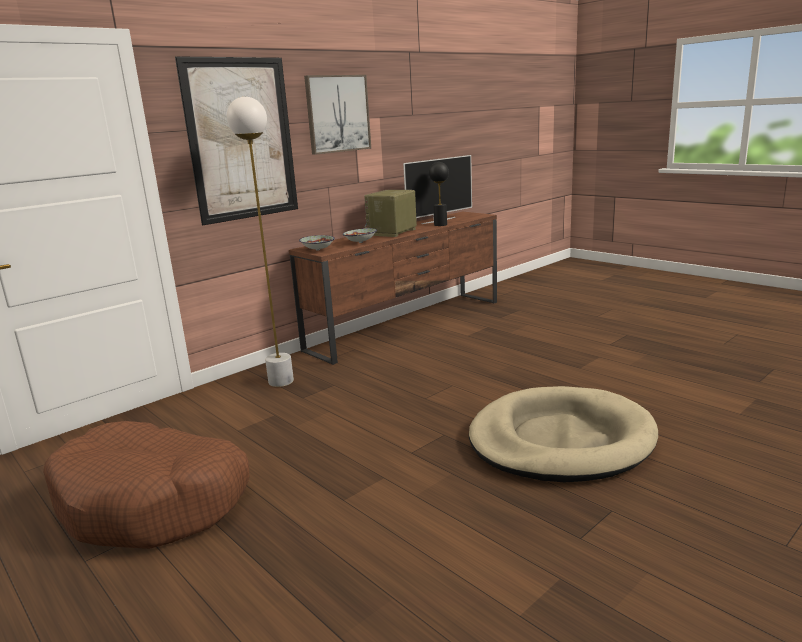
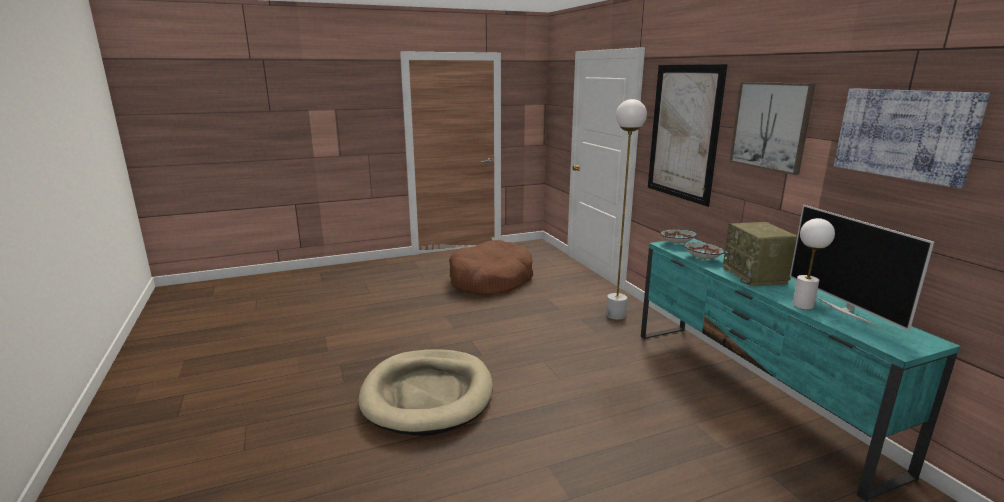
camera: 110 degrees right, 0 degrees up
brown tv stand [289,211,497,365] -> turquoise tv stand [641,238,960,502]
radio [364,190,417,237] -> radio turned 150 degrees counterclockwise [723,222,797,286]
black table lamp [429,162,449,226] -> white table lamp [792,218,835,310]
none -> picture [834,88,990,188]

